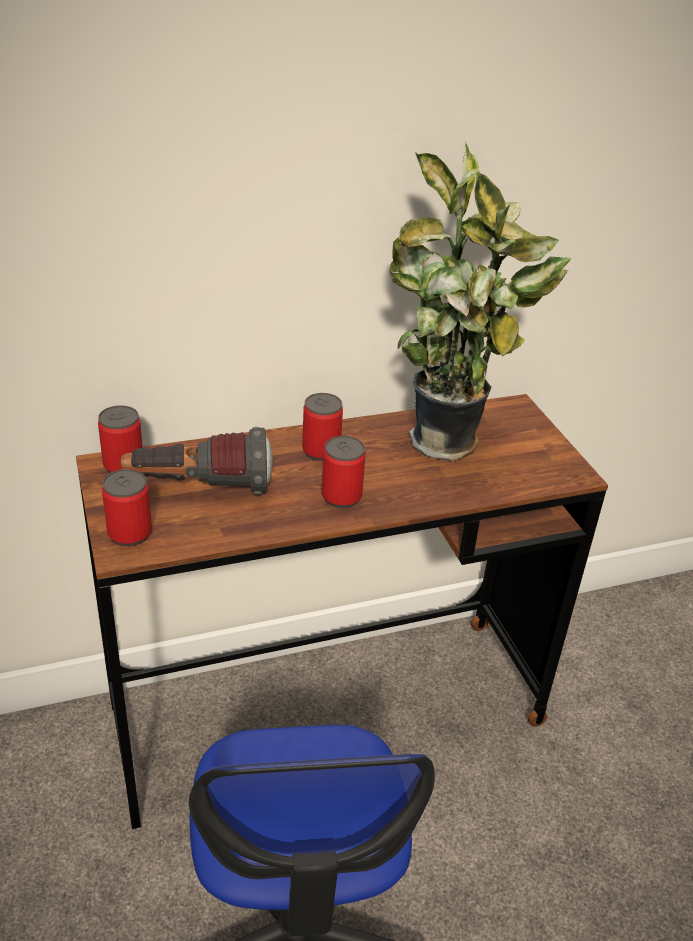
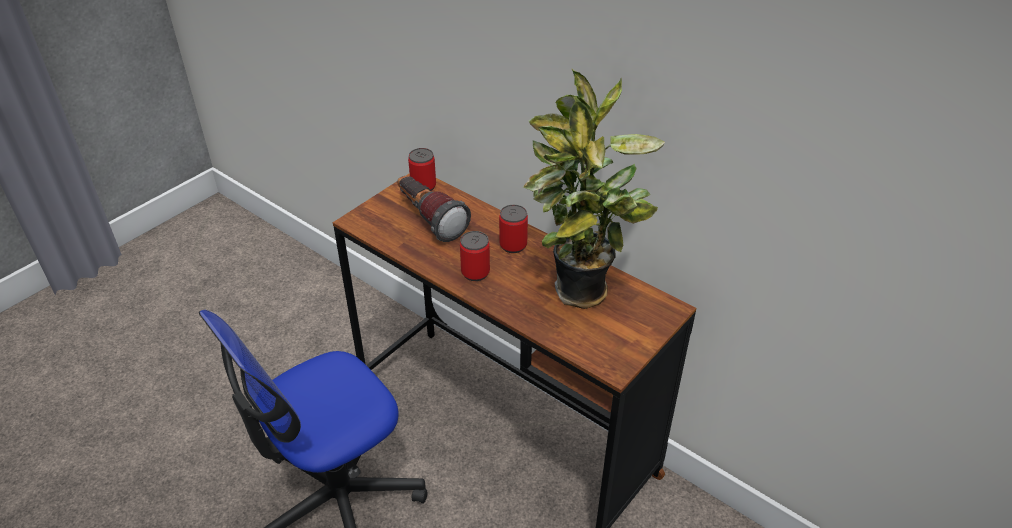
camera: 60 degrees right, 5 degrees up
can [102,469,152,546] -> none

